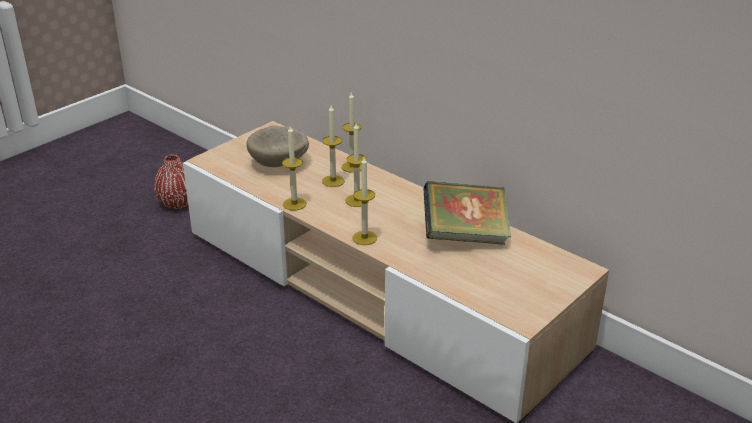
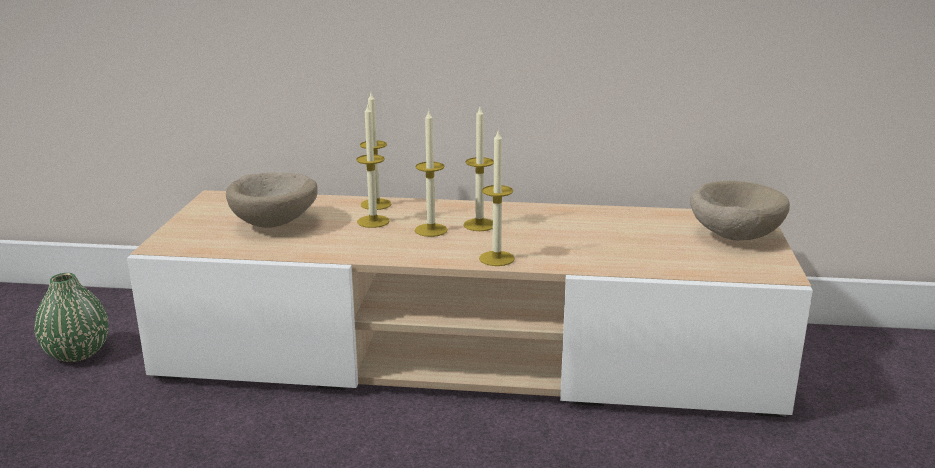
camera: 35 degrees left, 10 degrees down
red vase [154,154,188,209] -> green vase [34,273,109,362]
candle [282,126,306,210] -> candle moved to [463,107,494,231]
book [423,181,511,245] -> none
none -> beige bowl [690,181,790,241]

